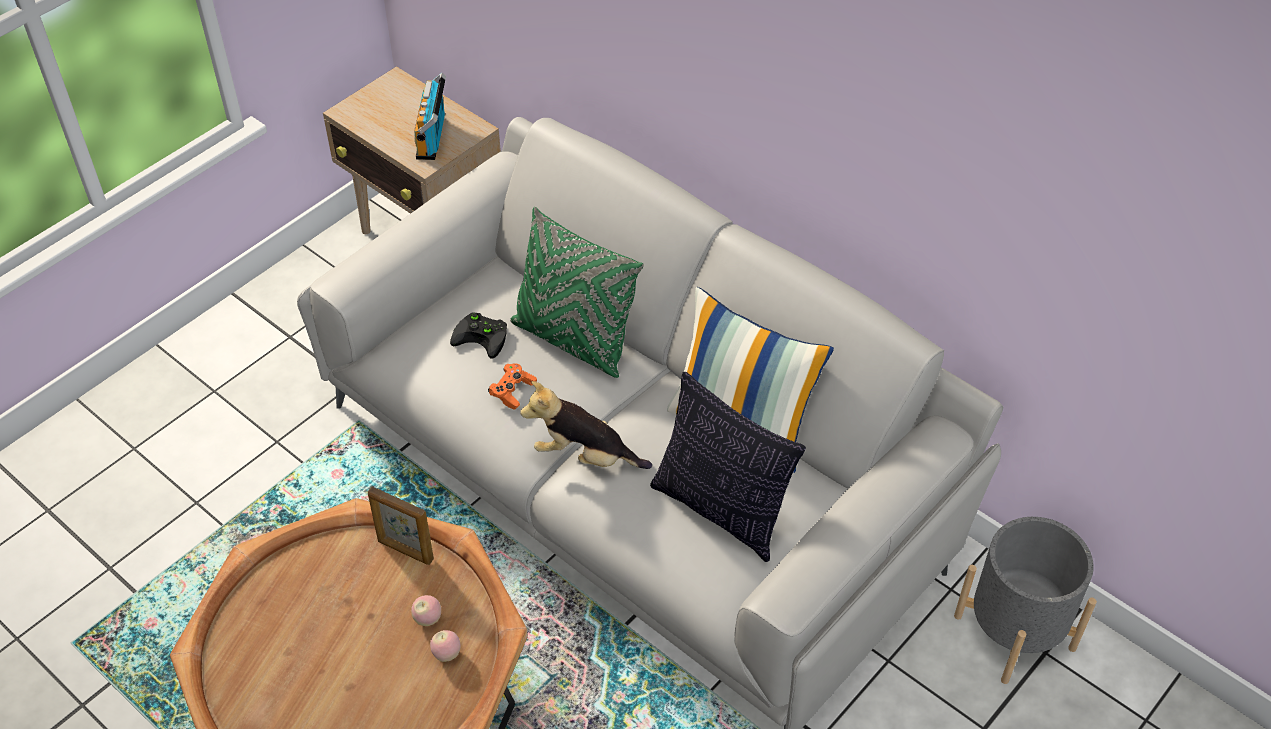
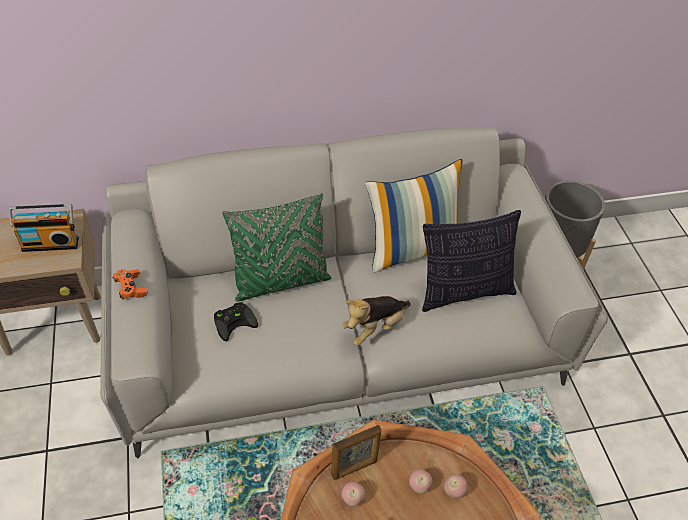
camera: 55 degrees left, 0 degrees up
radio [414,73,446,160] -> radio turned 45 degrees counterclockwise [9,204,79,252]
orange game controller [488,363,537,410] -> orange game controller moved to [113,269,148,300]
none -> apple [341,482,365,507]

